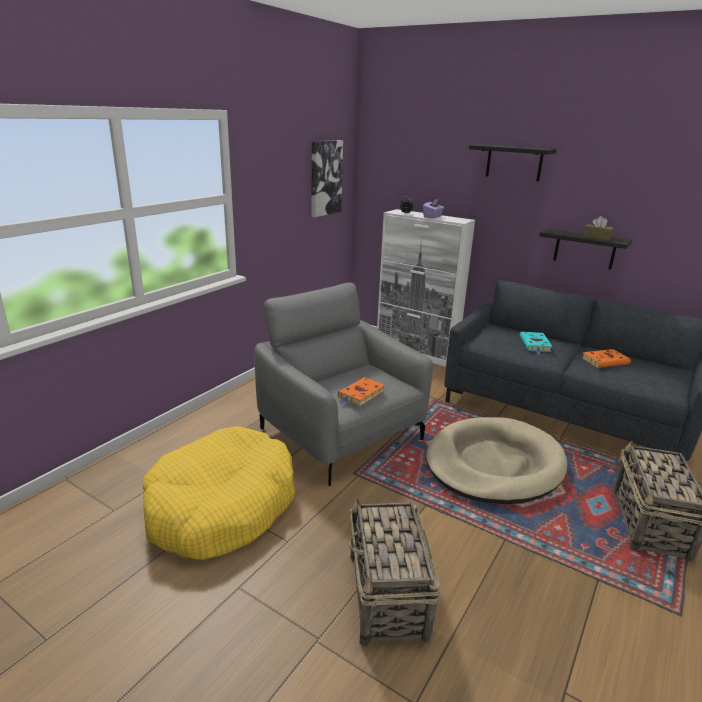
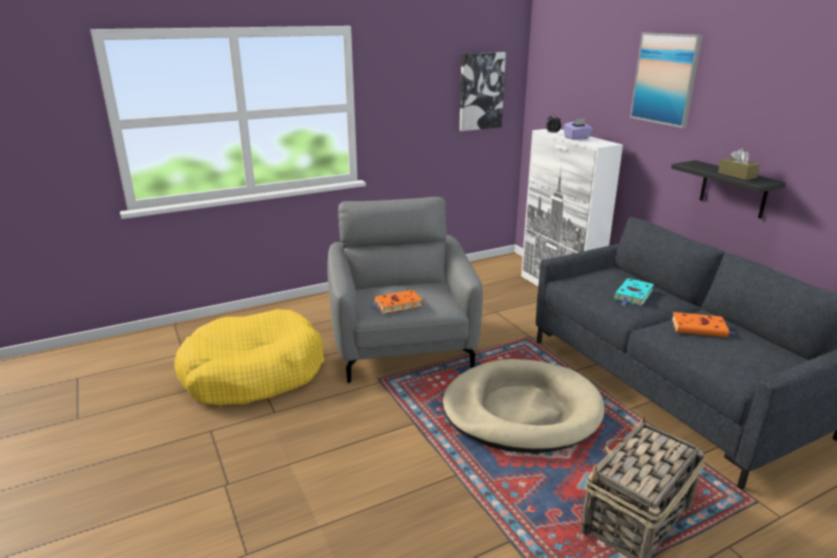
camera: 30 degrees right, 0 degrees up
basket [348,498,441,647] -> none
black shelf [469,144,557,181] -> picture [630,33,703,128]

